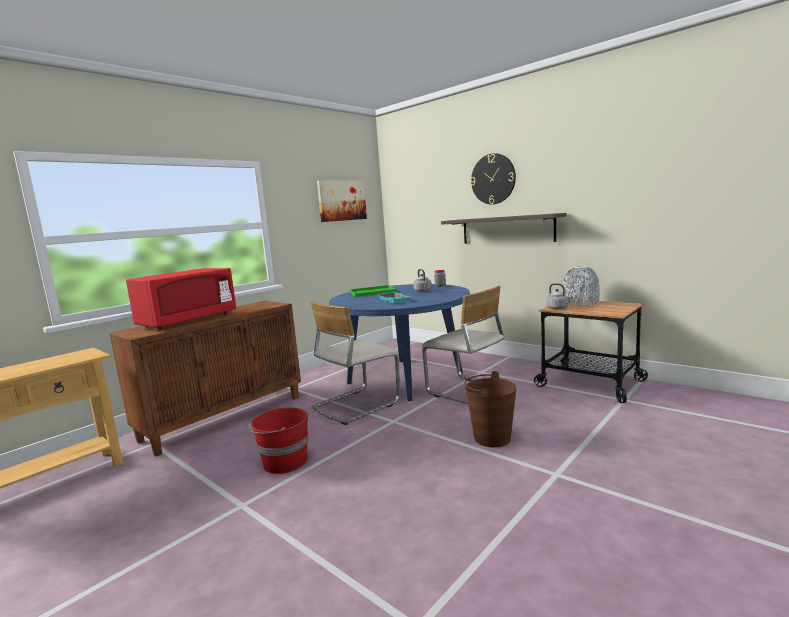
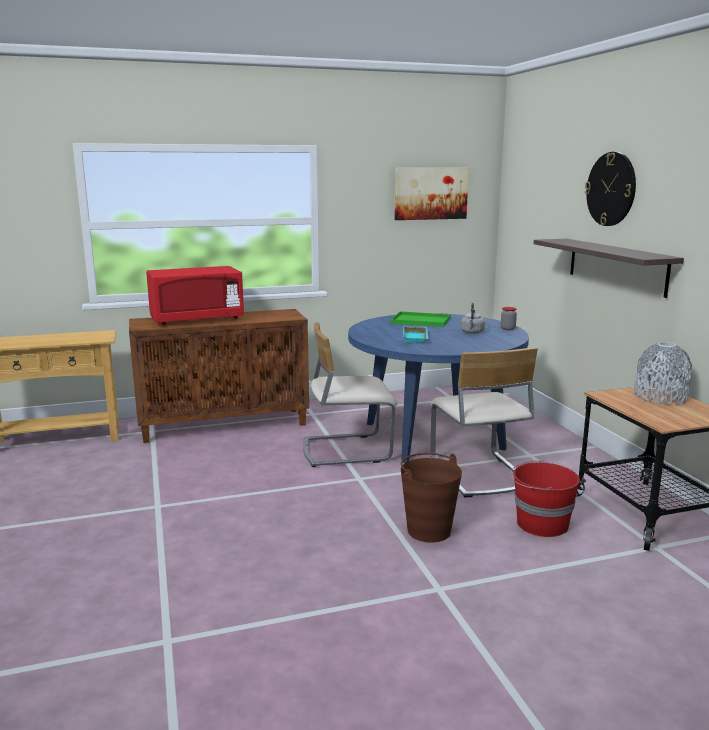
camera: 30 degrees right, 5 degrees up
red bucket [248,407,308,474] -> red bucket moved to [510,460,580,537]
grey kettle [547,283,572,309] -> none

